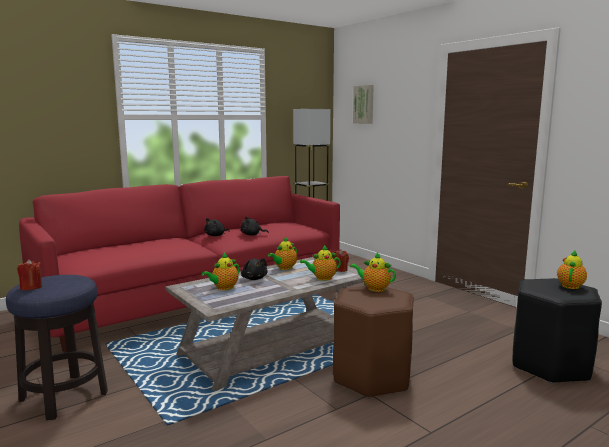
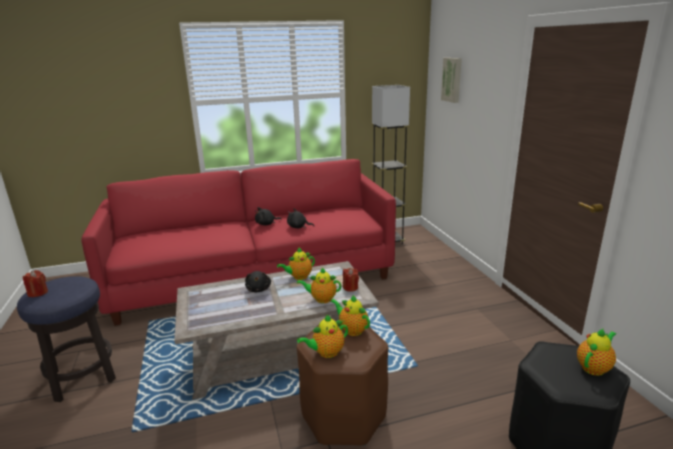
camera: 20 degrees right, 10 degrees up
teapot [202,253,240,290] -> teapot moved to [297,314,348,358]

